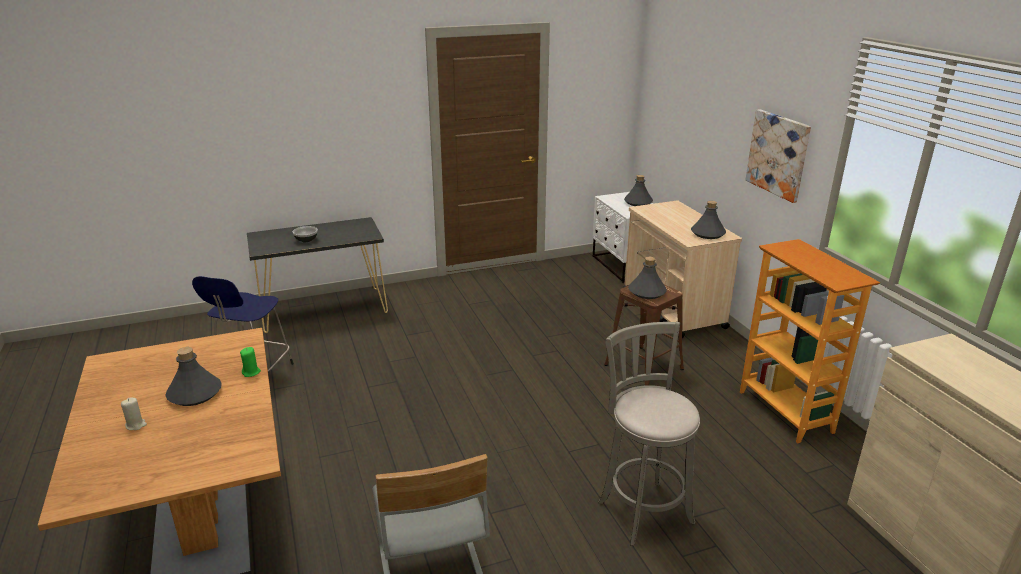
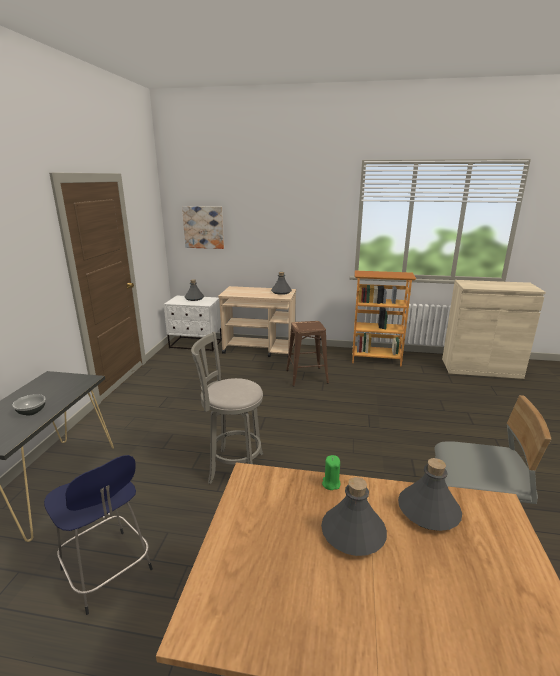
camera: 60 degrees left, 5 degrees down
beige candle [121,398,147,430] -> none
grey stool [598,321,700,546] -> grey stool moved to [191,332,263,484]
grey bottle [628,257,667,299] -> grey bottle moved to [398,458,462,531]
picture [746,109,811,203] -> picture moved to [182,206,224,249]

